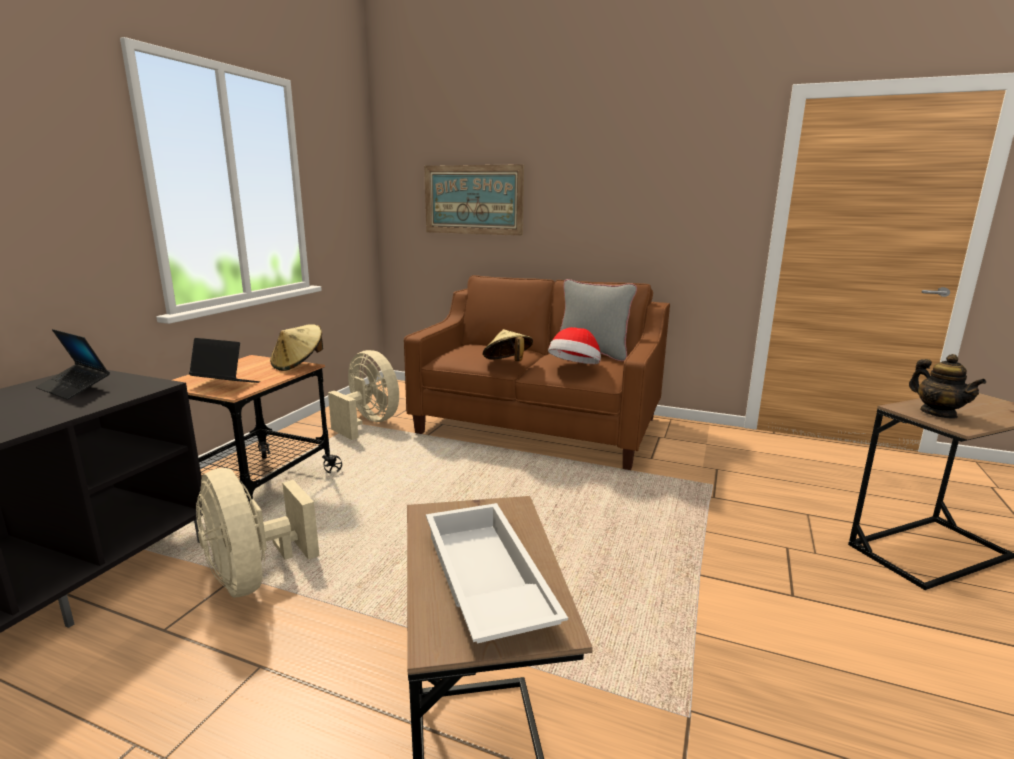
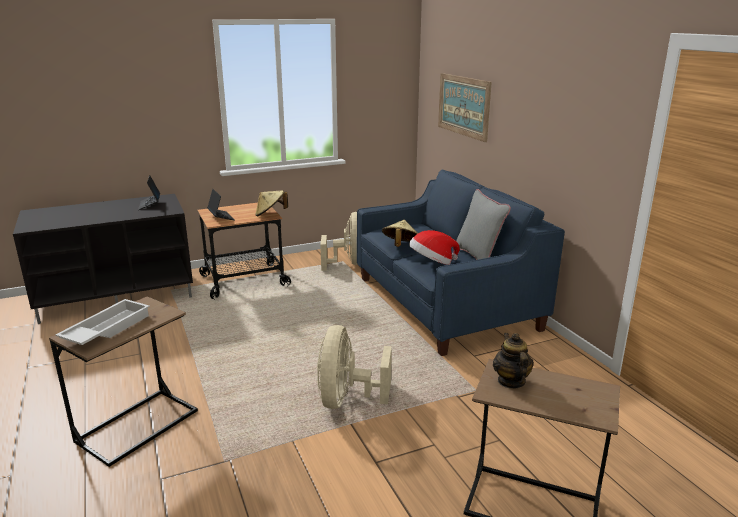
camera: 45 degrees right, 5 degrees up
beige fan [196,468,319,598] -> beige fan moved to [317,325,392,409]
brown sofa [404,275,670,470] -> blue sofa [357,170,565,356]
teapot [909,354,986,419] -> teapot turned 150 degrees clockwise [493,333,534,389]

